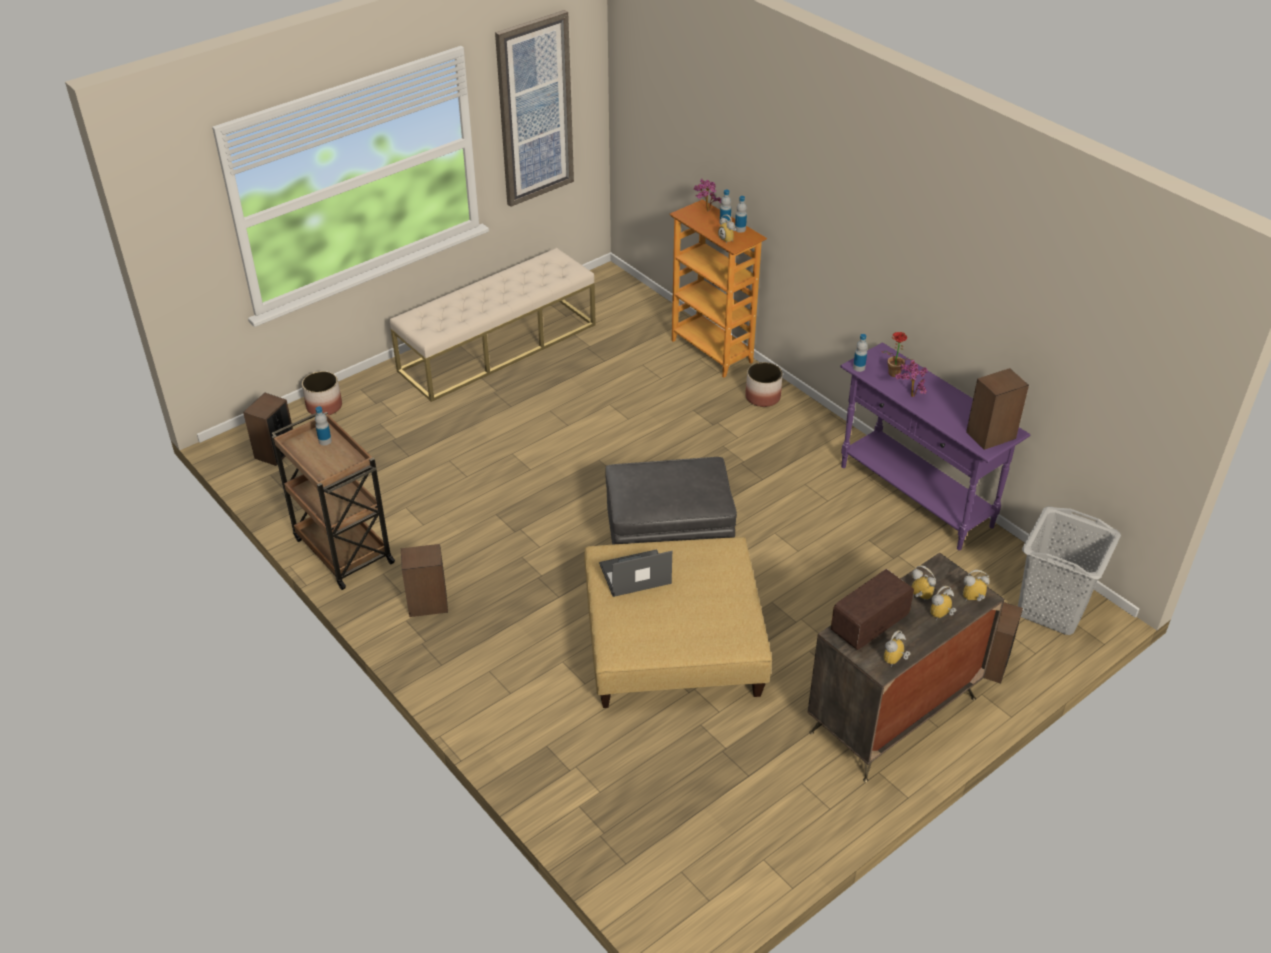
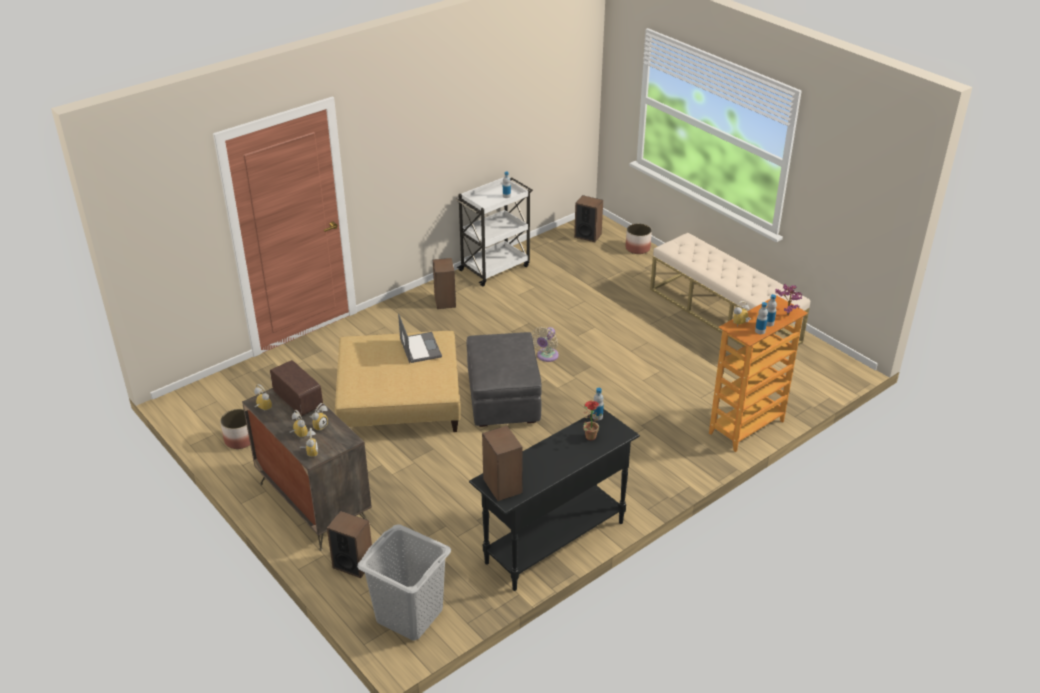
camera: 90 degrees right, 5 degrees down
brown cart [272,412,395,590] -> white cart [456,177,533,286]
picture [495,10,574,207] -> none
planter [745,362,783,407] -> planter moved to [220,409,250,449]
purple console table [840,342,1030,550] -> black console table [469,409,640,591]
potted plant [895,360,928,397] -> none
none -> beige fan [531,327,559,362]

